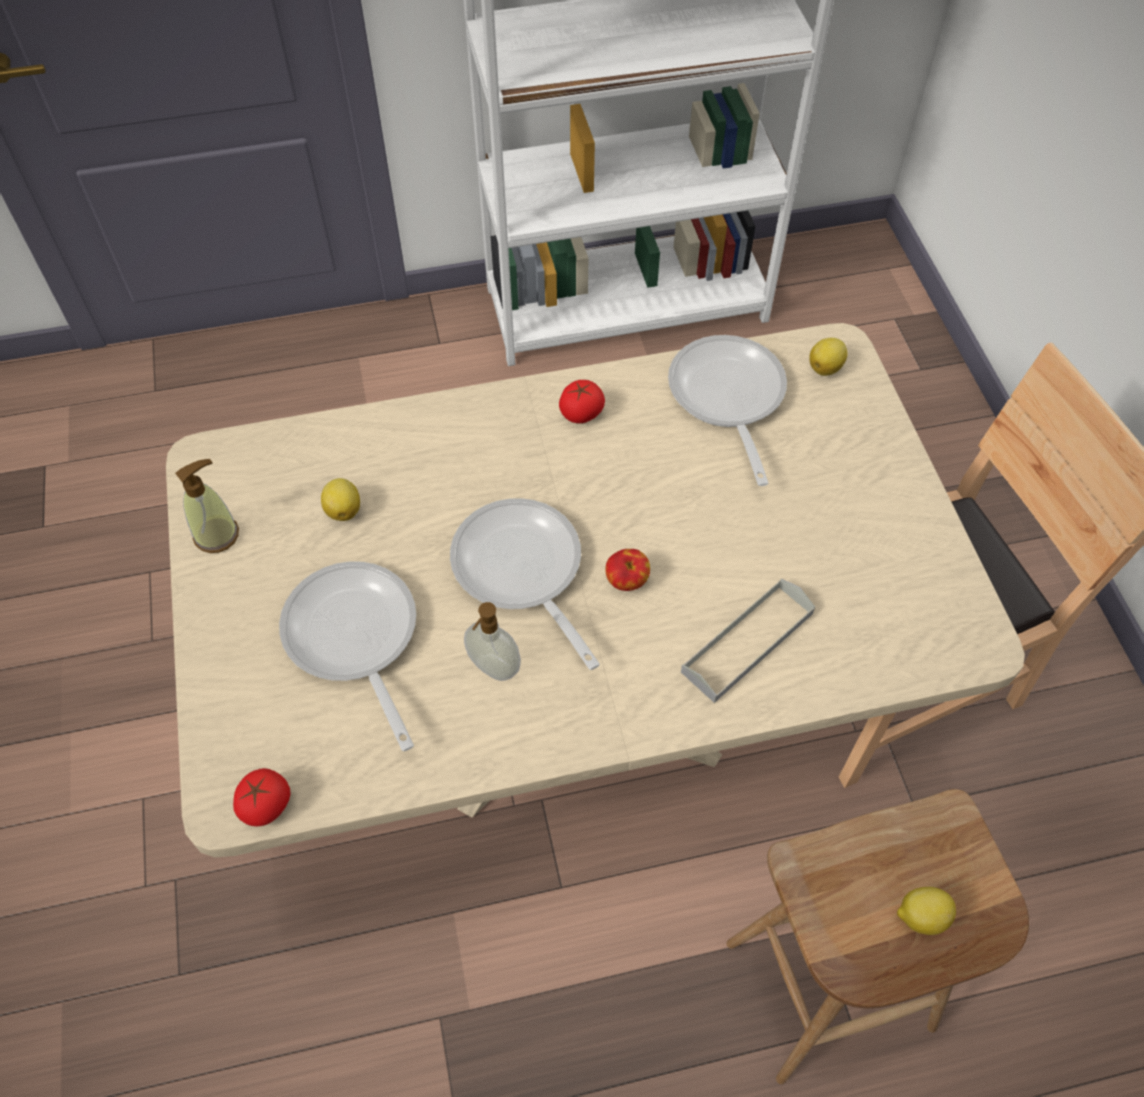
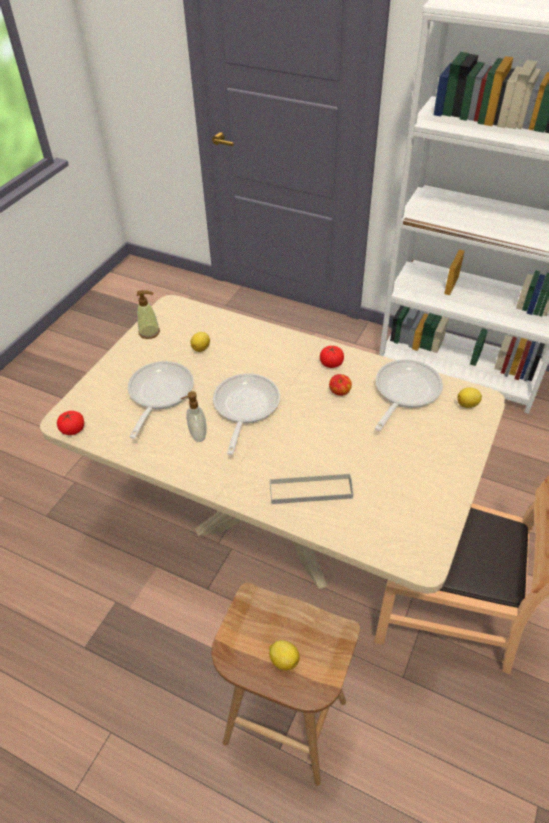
camera: 40 degrees right, 10 degrees down
apple [606,549,650,591] -> apple moved to [329,374,352,396]

